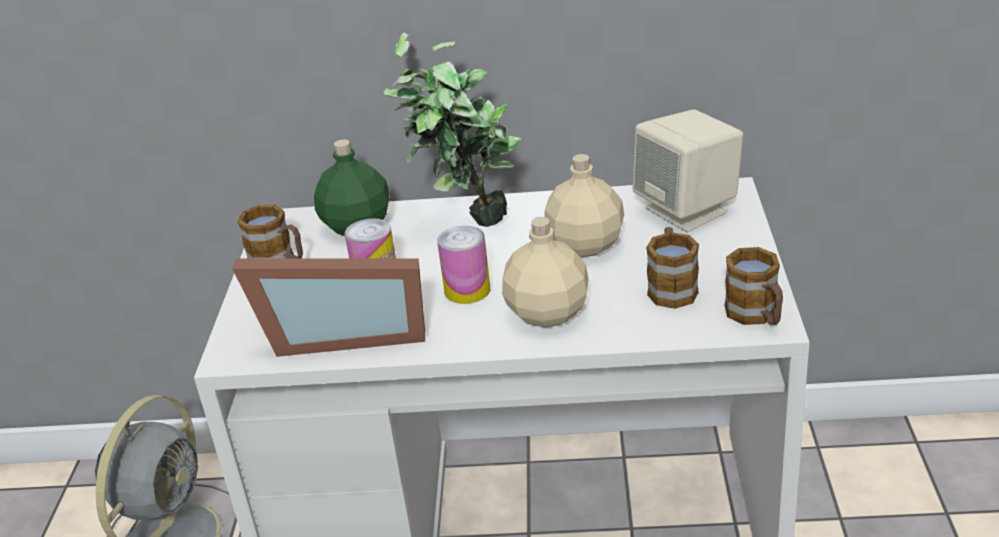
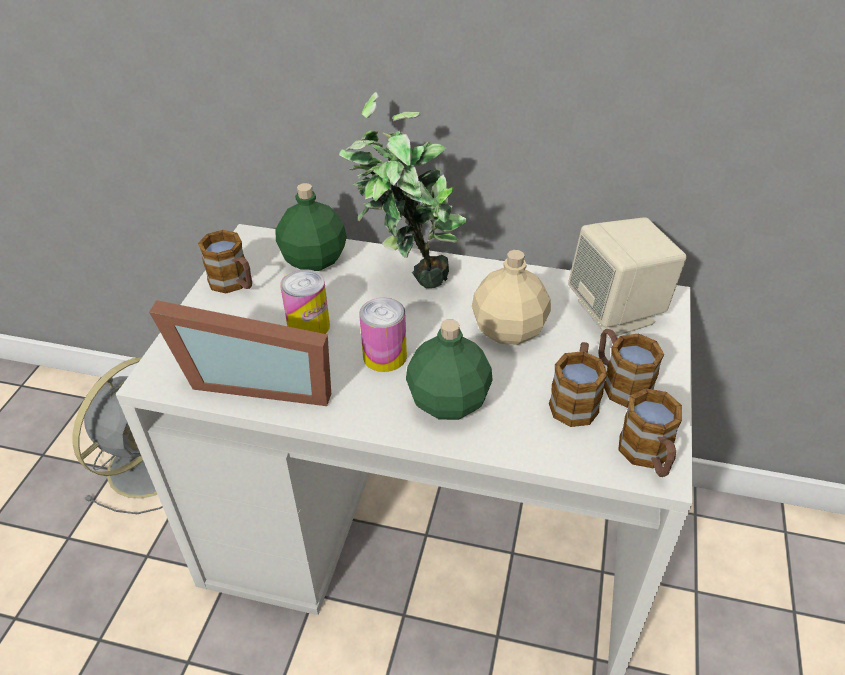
camera: 10 degrees right, 10 degrees up
beige bottle [502,217,589,328] -> green bottle [406,319,493,420]
none -> mug [598,329,664,408]

